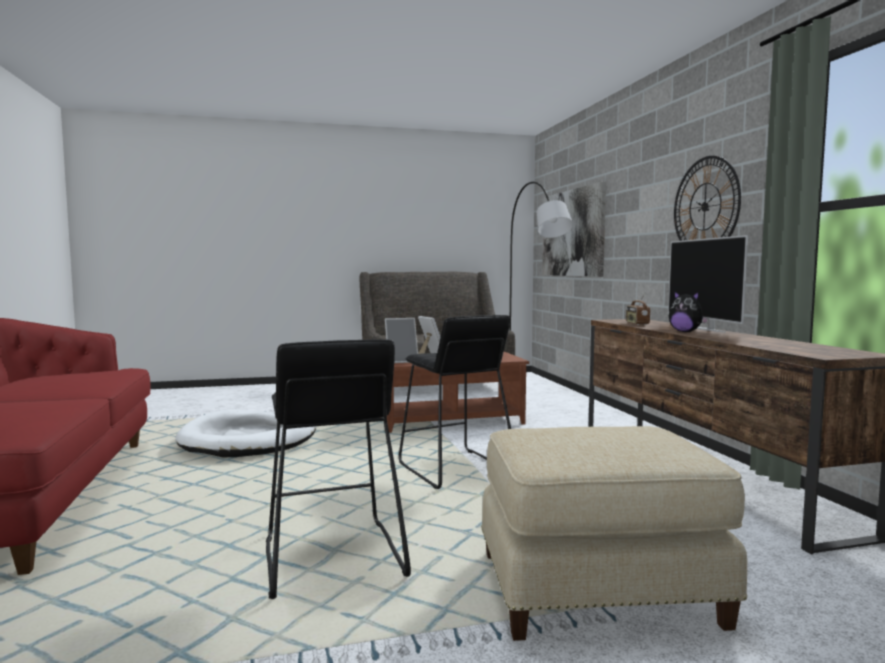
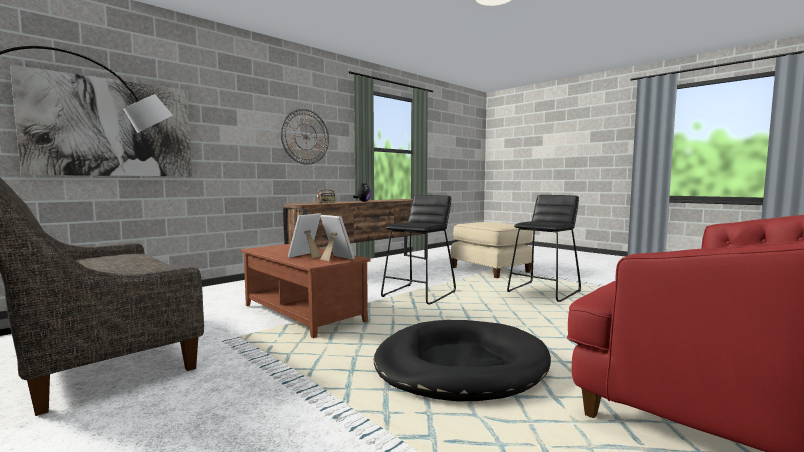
camera: 120 degrees left, 0 degrees up
white dog bed [175,410,316,457] -> black dog bed [374,320,551,402]
television [668,235,748,333] -> none

